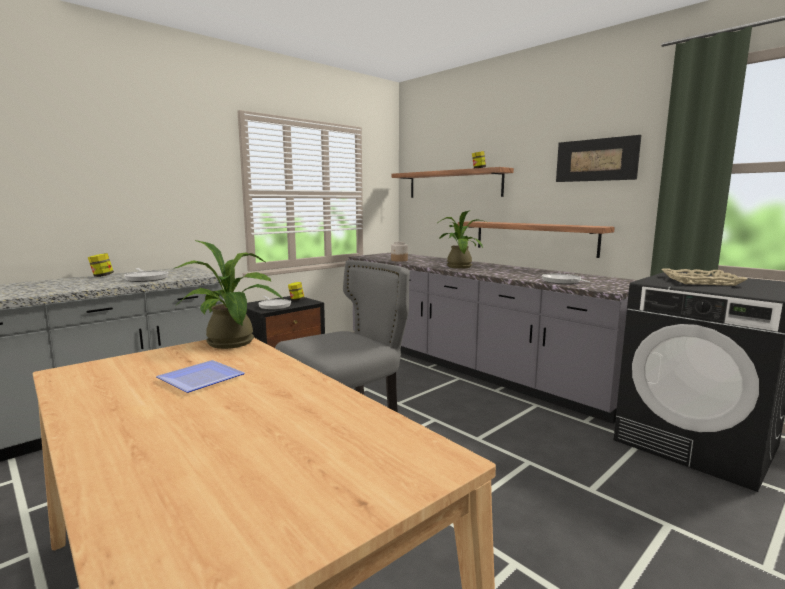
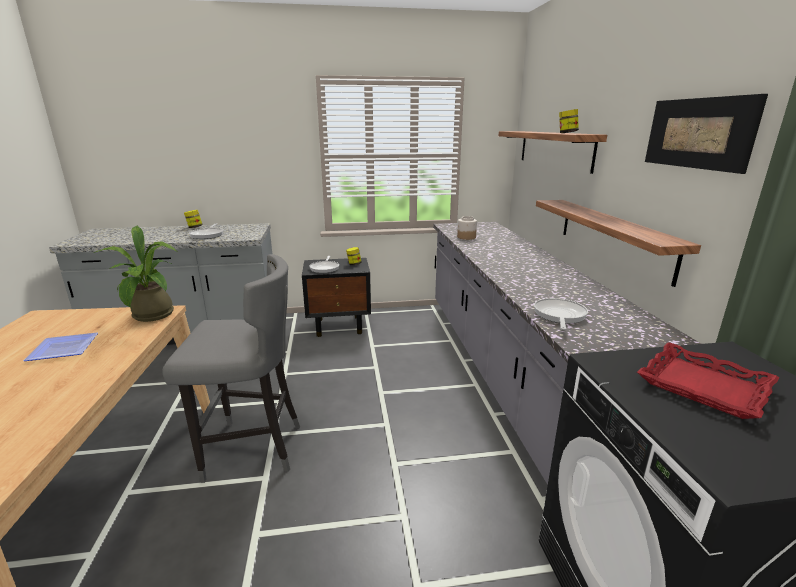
camera: 35 degrees right, 10 degrees up
potted plant [439,211,486,269] -> none
beige tray [661,268,747,286] -> red tray [637,342,779,419]

